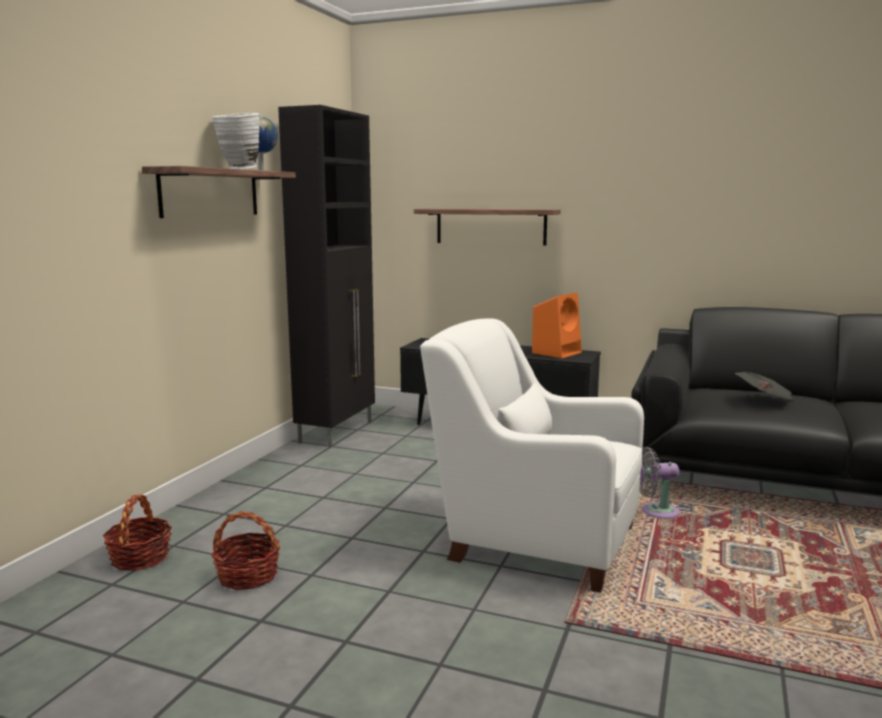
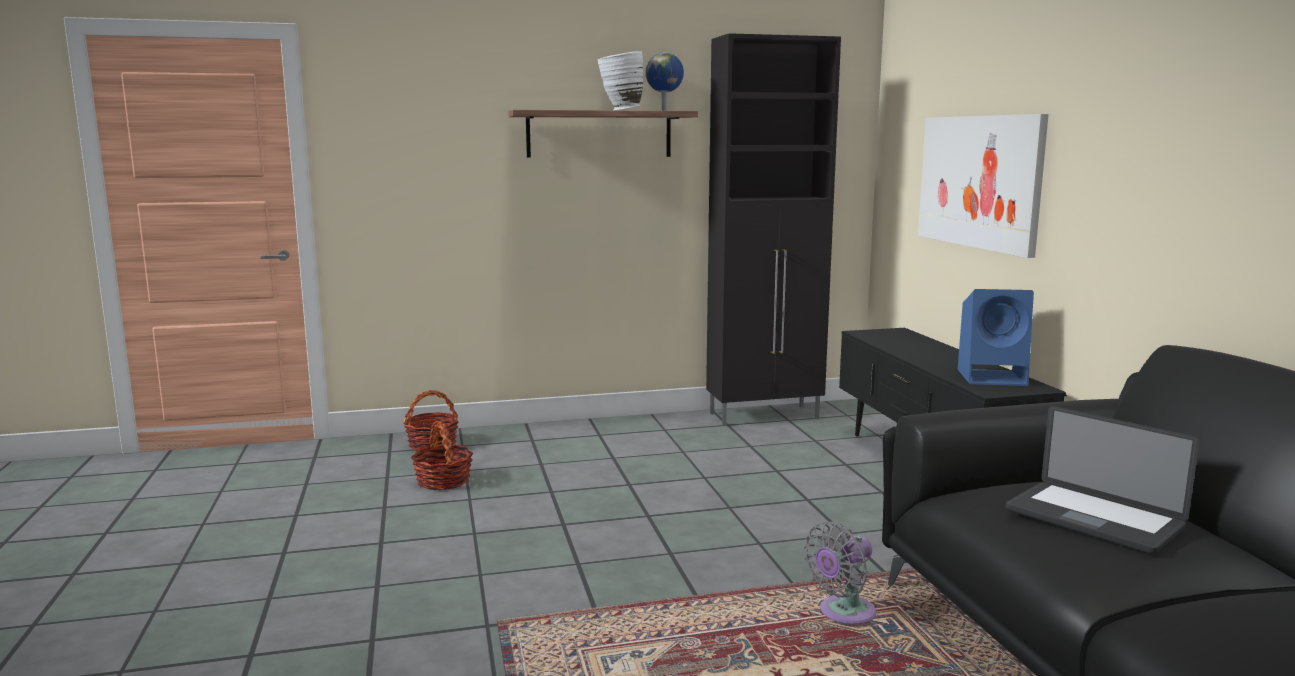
camera: 55 degrees right, 0 degrees up
shelf [414,209,561,246] -> picture [918,114,1049,258]
white armchair [420,319,644,593] -> none
orange speaker [532,293,582,358] -> blue speaker [958,289,1034,386]
grey fan [640,447,680,519] -> grey fan turned 90 degrees counterclockwise [803,522,876,624]
newspaper [734,372,794,399] -> laptop [1006,406,1199,554]

